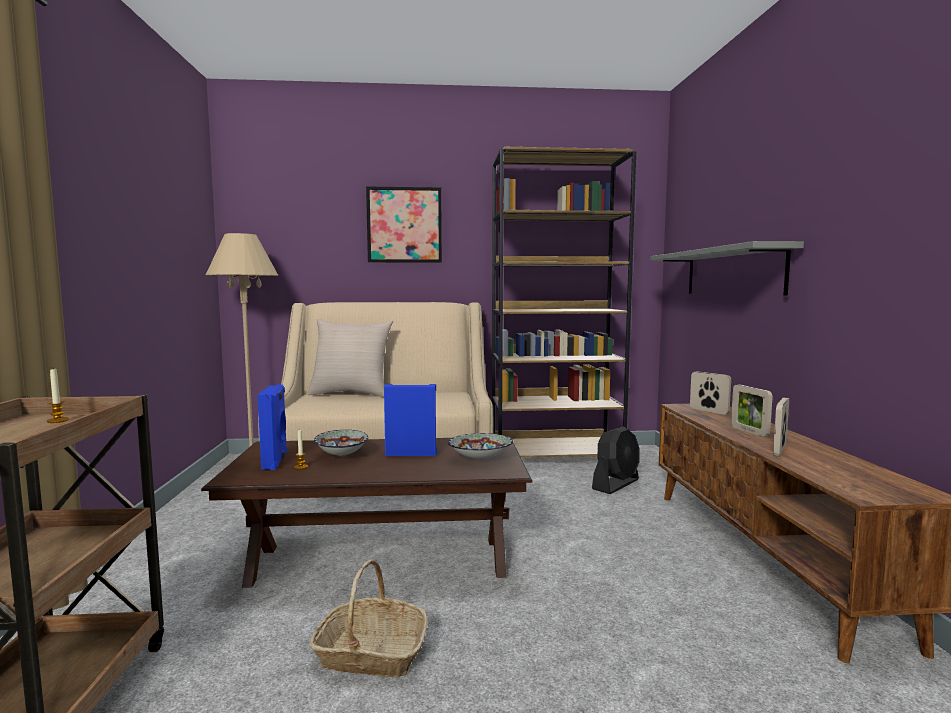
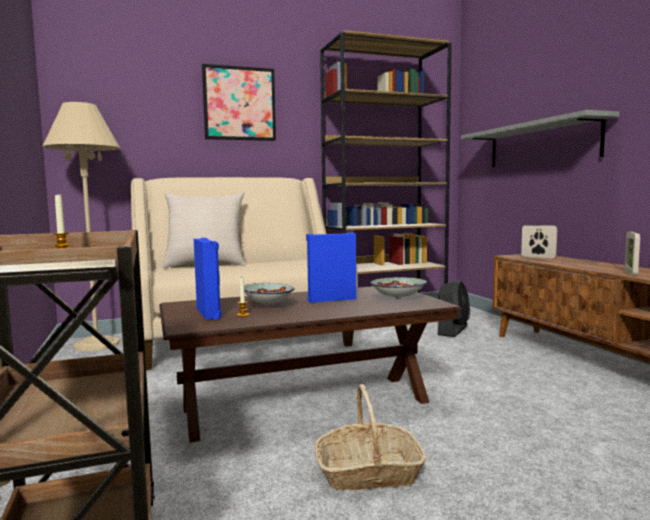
camera: 15 degrees left, 0 degrees up
picture frame [731,384,773,437] -> none

